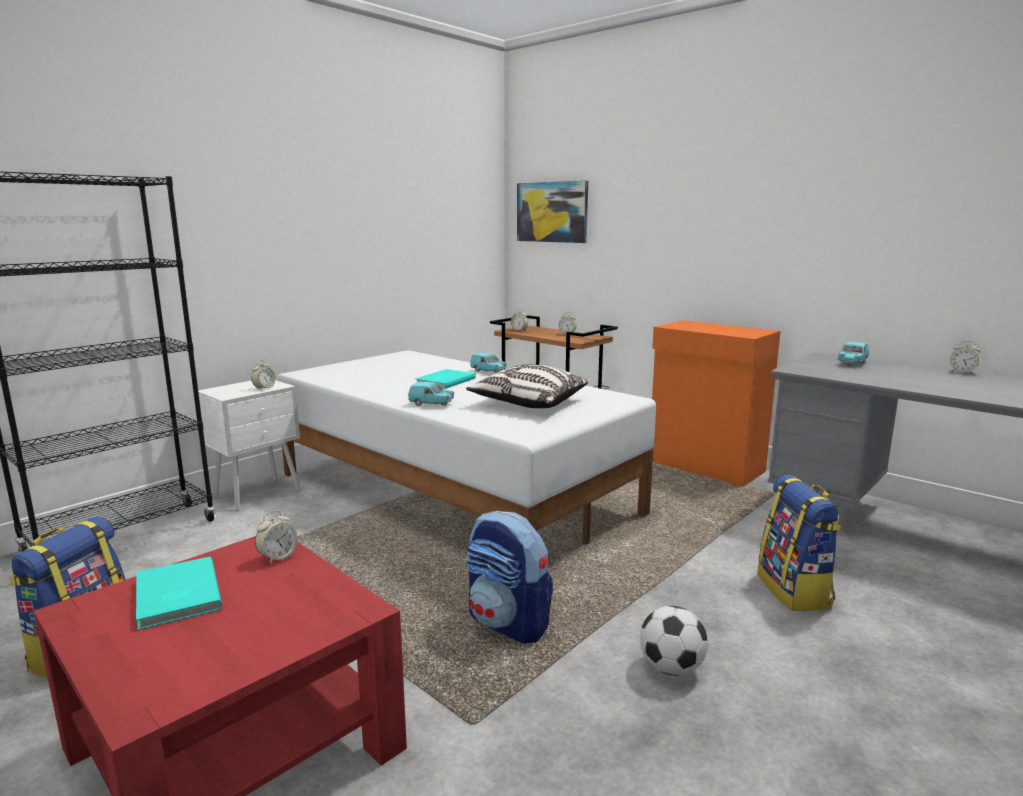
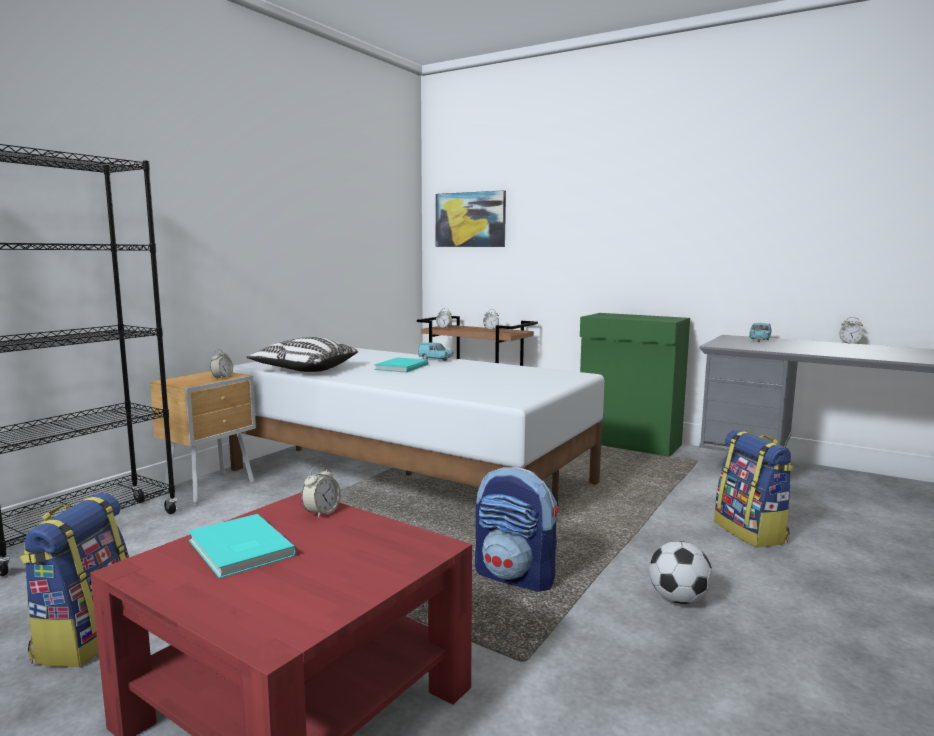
camera: 10 degrees left, 5 degrees down
white nightstand [198,380,300,511] -> brown nightstand [150,371,256,503]
turquoise toy car [408,382,454,406] -> none
pillow [466,364,588,408] -> pillow moved to [246,337,358,372]
orange cabinet [652,320,781,486] -> green cabinet [580,313,690,457]

